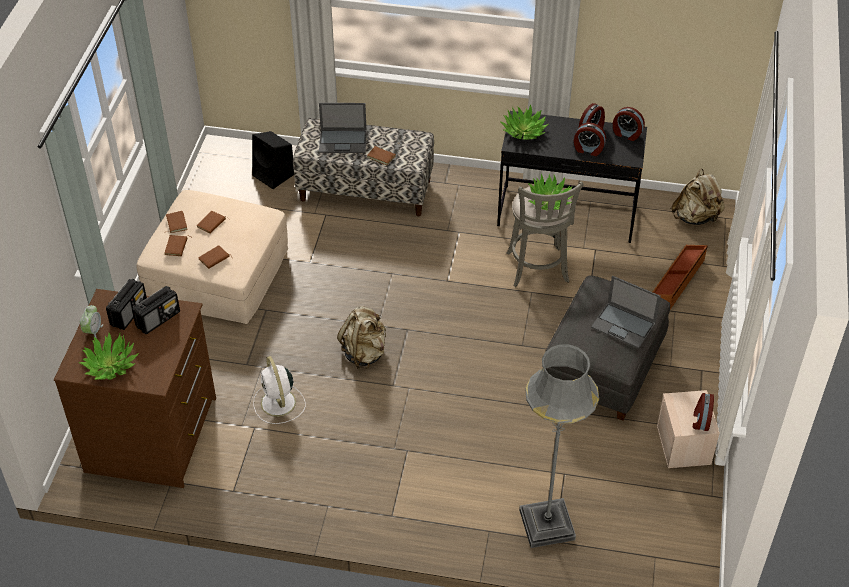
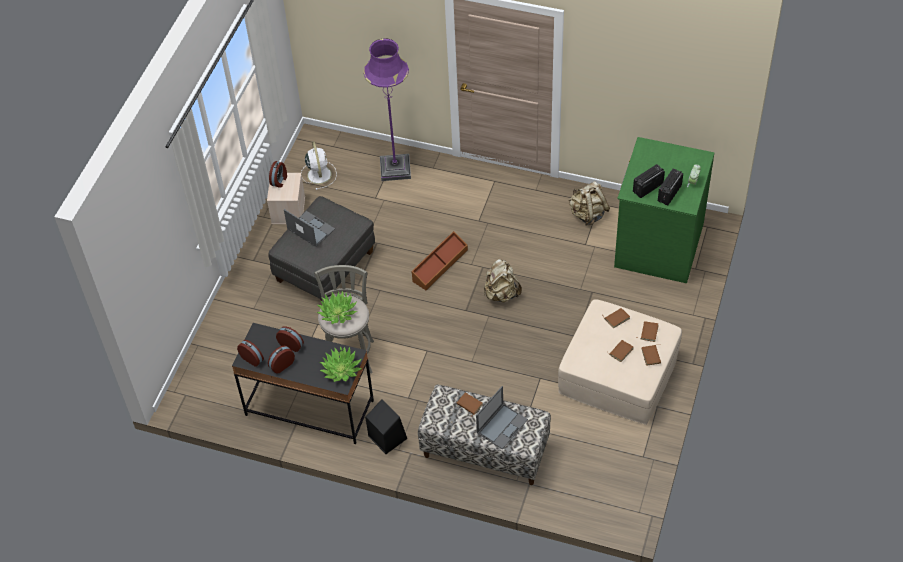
camera: 170 degrees left, 5 degrees up
brown dresser [54,289,216,488] -> green dresser [614,137,714,283]
potted plant [79,333,139,380] -> none
black speaker [252,131,294,189] -> black speaker moved to [365,399,407,454]
white fan [253,356,306,424] -> white fan moved to [301,141,337,190]
laptop [319,103,367,153] -> laptop turned 120 degrees clockwise [476,386,528,449]
grey floor lamp [519,344,599,548] -> purple floor lamp [363,38,411,181]
brown storage box [653,245,708,309] -> brown storage box moved to [411,231,468,290]
beige backpack [671,169,725,225] -> beige backpack moved to [568,181,610,226]

